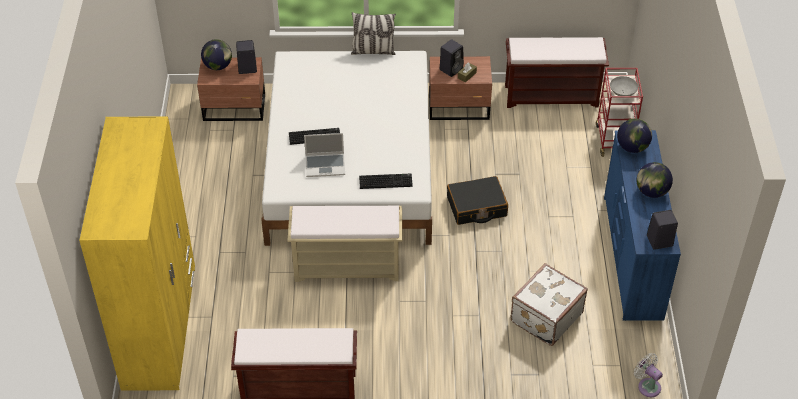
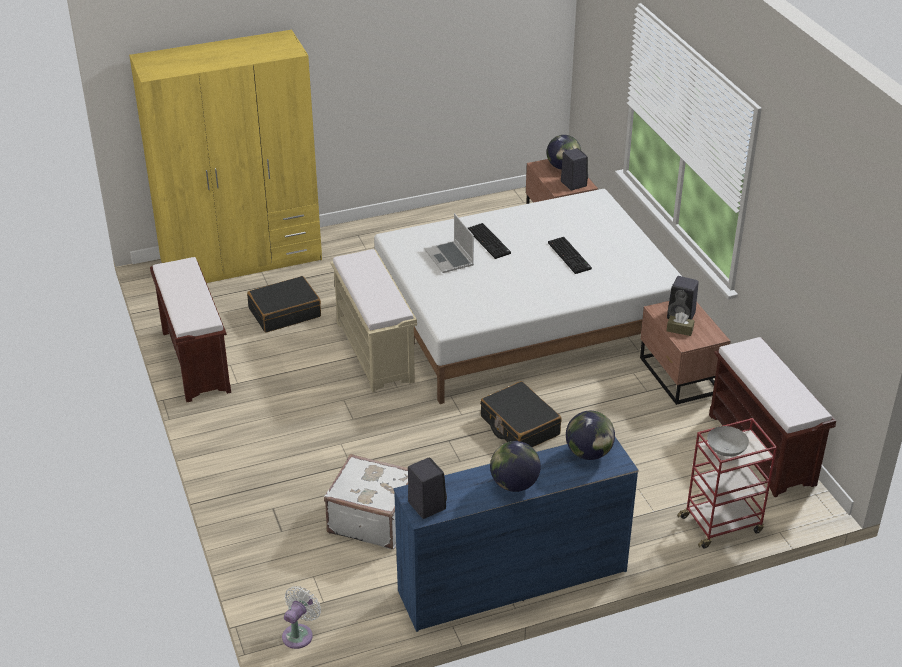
camera: 70 degrees right, 10 degrees down
pillow [351,12,396,55] -> none
keyboard [359,174,413,189] -> keyboard moved to [548,237,592,274]
none -> black suitcase [247,276,321,333]

